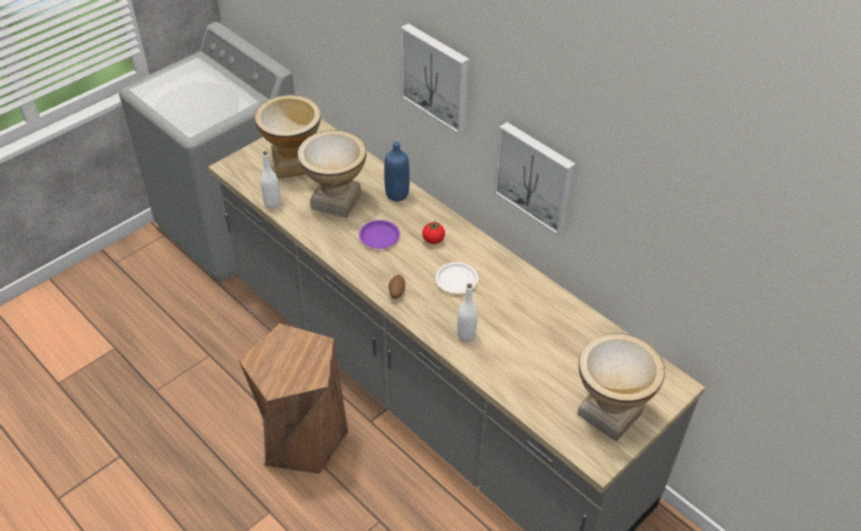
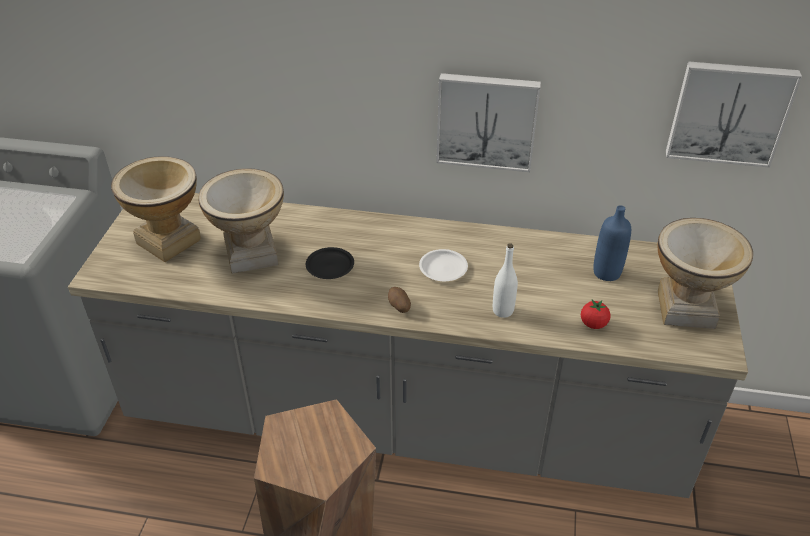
camera: 35 degrees left, 5 degrees down
white bottle [261,151,281,209] -> none
purple plate [359,220,400,249] -> black plate [306,247,354,279]
blue bottle [384,141,410,201] -> blue bottle moved to [593,205,631,281]
picture [400,23,470,134] -> picture moved to [666,61,802,168]
tomato [422,221,445,244] -> tomato moved to [581,300,611,329]

